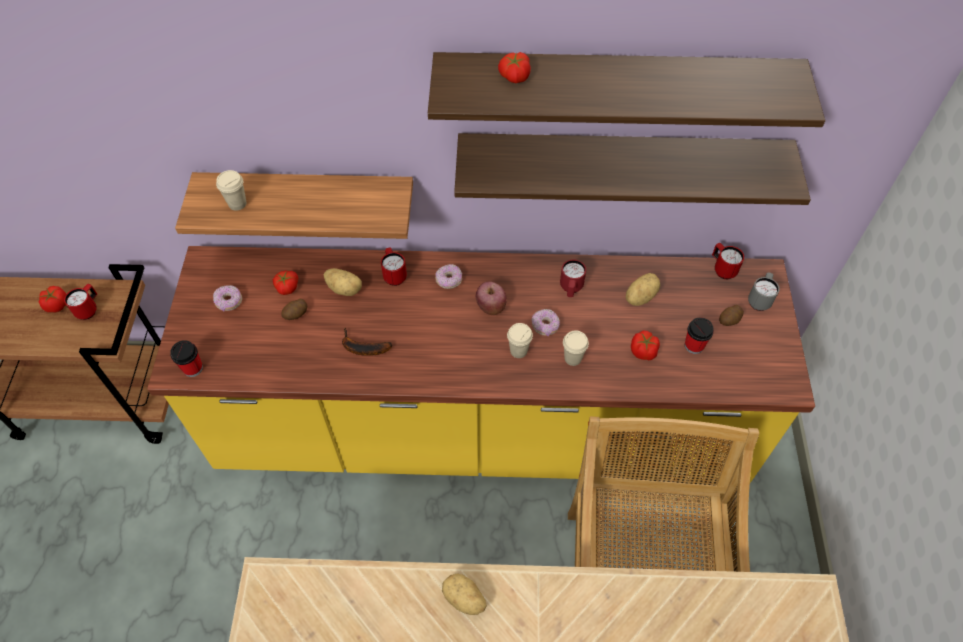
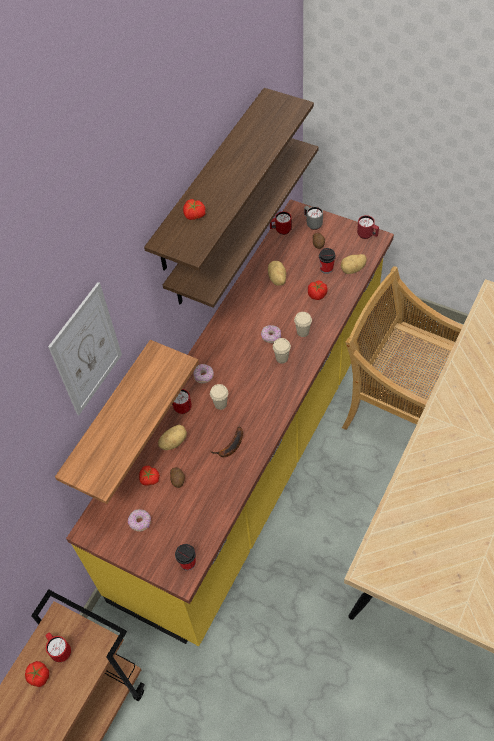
camera: 60 degrees left, 0 degrees up
beige cup [216,170,247,211] -> beige cup moved to [210,384,228,410]
potato [442,573,487,615] -> potato moved to [340,254,367,274]
apple [476,282,507,315] -> none
red mug [560,259,586,297] -> red mug moved to [357,215,379,239]
none -> picture [48,282,122,415]

